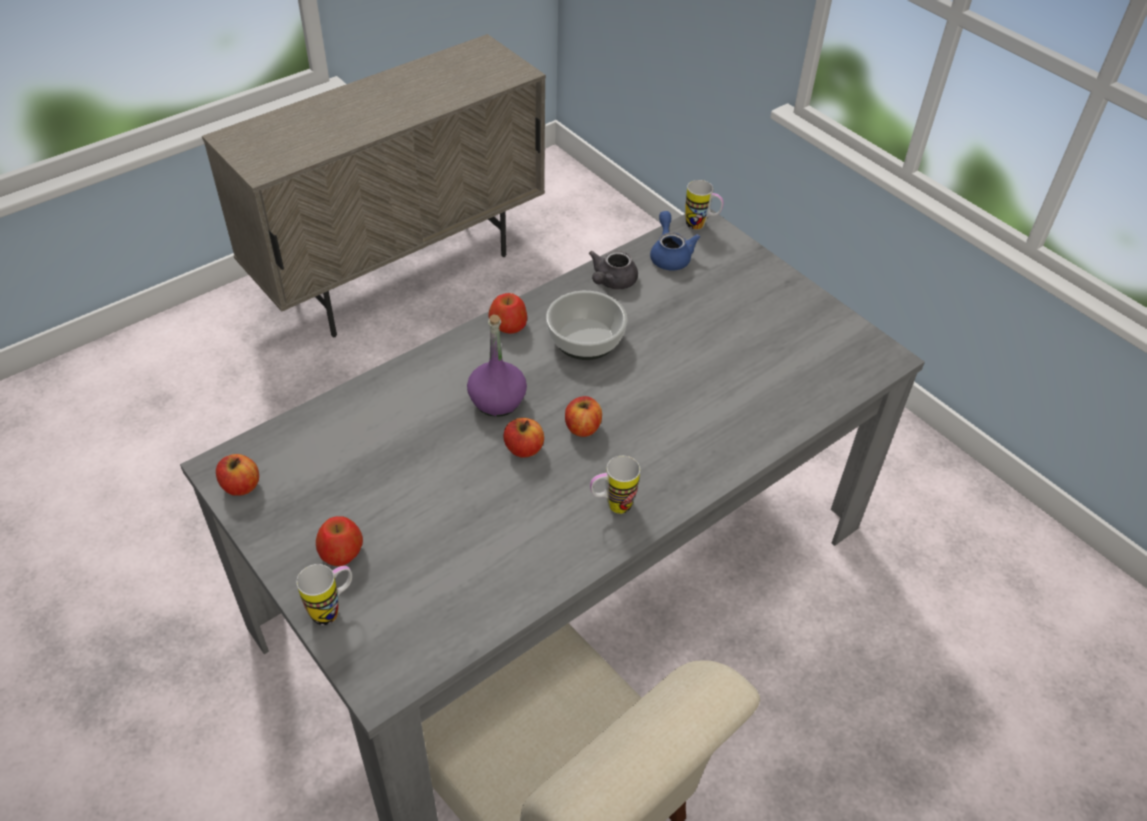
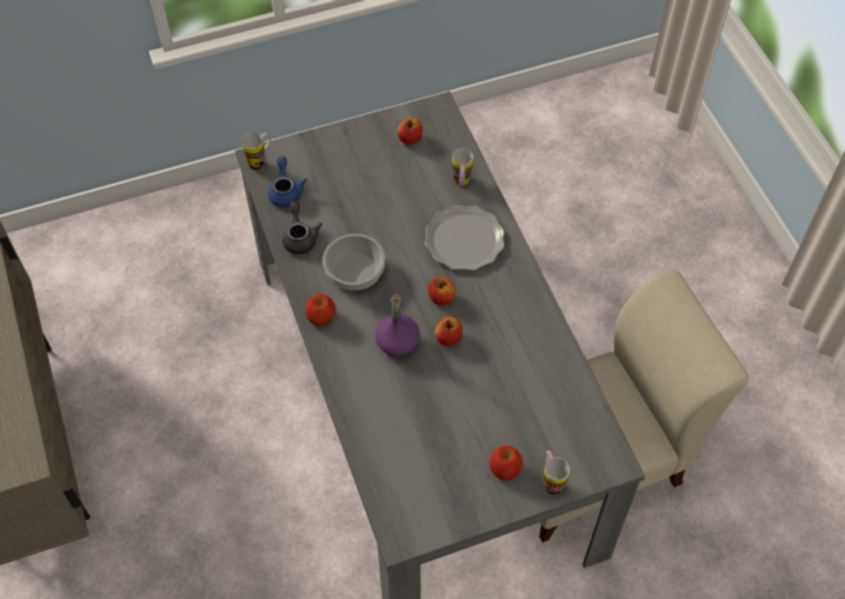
camera: 70 degrees left, 10 degrees up
apple [216,454,259,496] -> apple moved to [397,118,423,145]
grey teapot [589,250,638,289] -> grey teapot turned 150 degrees counterclockwise [282,201,322,254]
mug [590,456,640,514] -> mug moved to [452,148,473,185]
blue teapot [650,211,700,270] -> blue teapot turned 75 degrees clockwise [268,156,307,208]
none -> plate [425,205,505,271]

